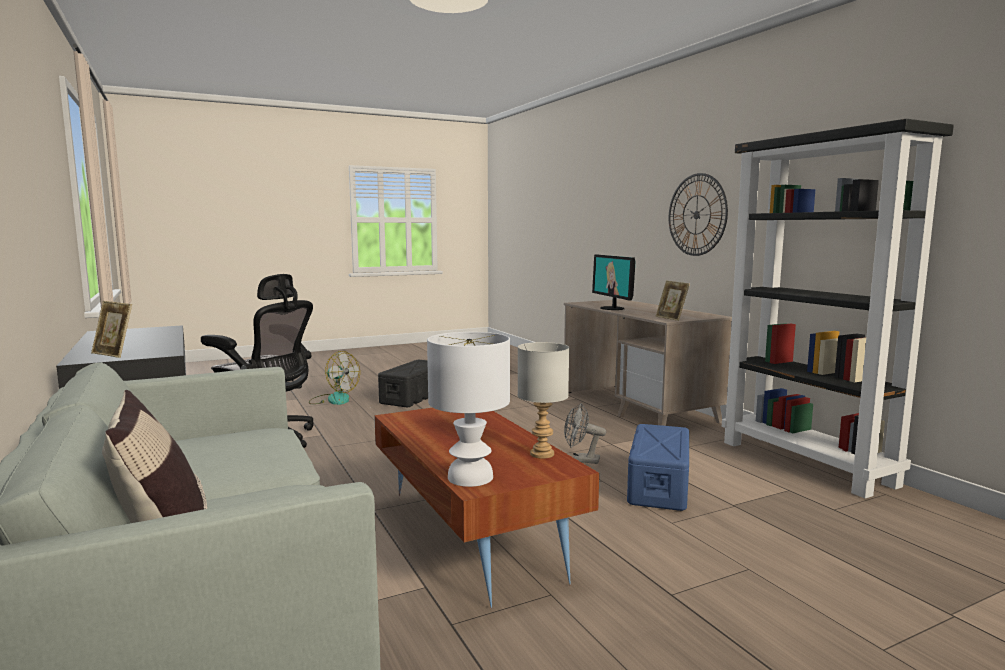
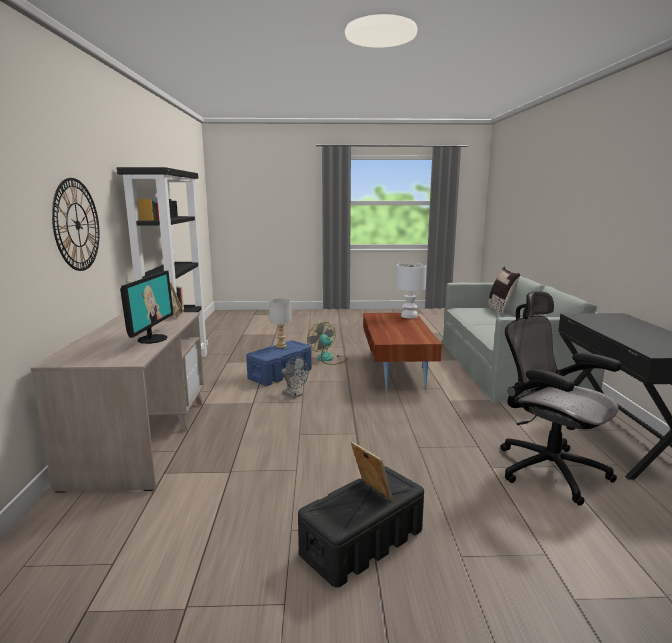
camera: 155 degrees left, 5 degrees up
picture frame [91,301,132,358] -> picture frame moved to [351,441,393,501]
fan [309,351,360,405] -> fan moved to [307,322,348,365]
grey table lamp [518,342,569,459] -> grey table lamp moved to [269,298,291,348]

